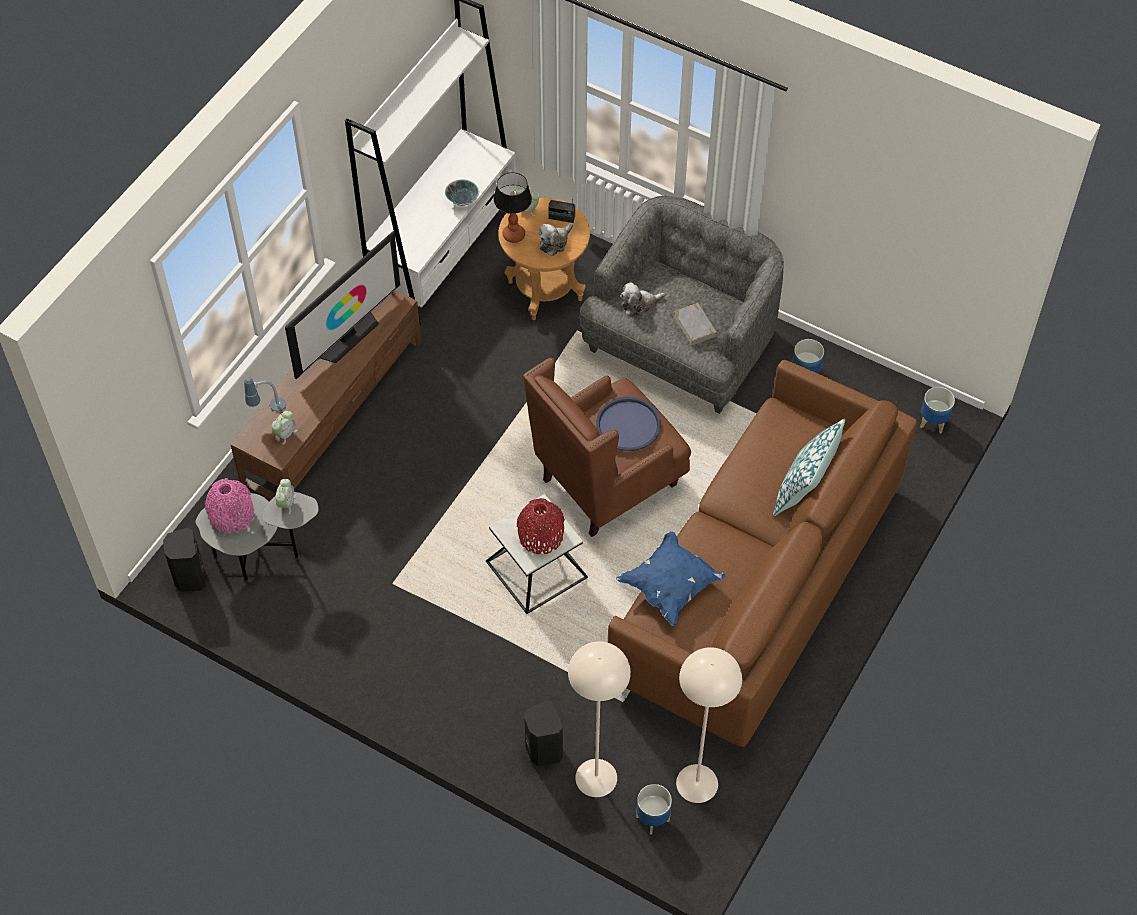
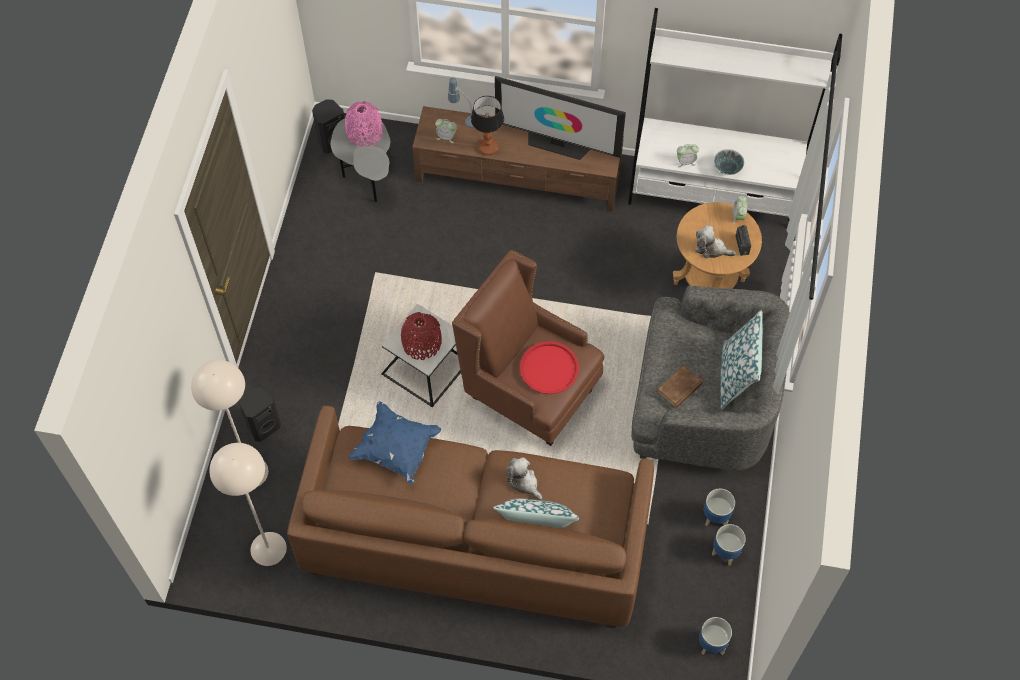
camera: 70 degrees right, 5 degrees up
alarm clock [275,479,296,514] -> alarm clock moved to [677,144,699,168]
table lamp [494,172,532,243] -> table lamp moved to [471,96,504,155]
blue tray [596,397,661,451] -> red tray [520,341,579,394]
plush toy [621,282,665,316] -> plush toy moved to [506,457,542,500]
planter [636,784,672,835] -> planter moved to [712,524,746,565]
grey book [674,303,717,346] -> brown book [657,365,703,409]
none -> pillow [720,310,763,409]

